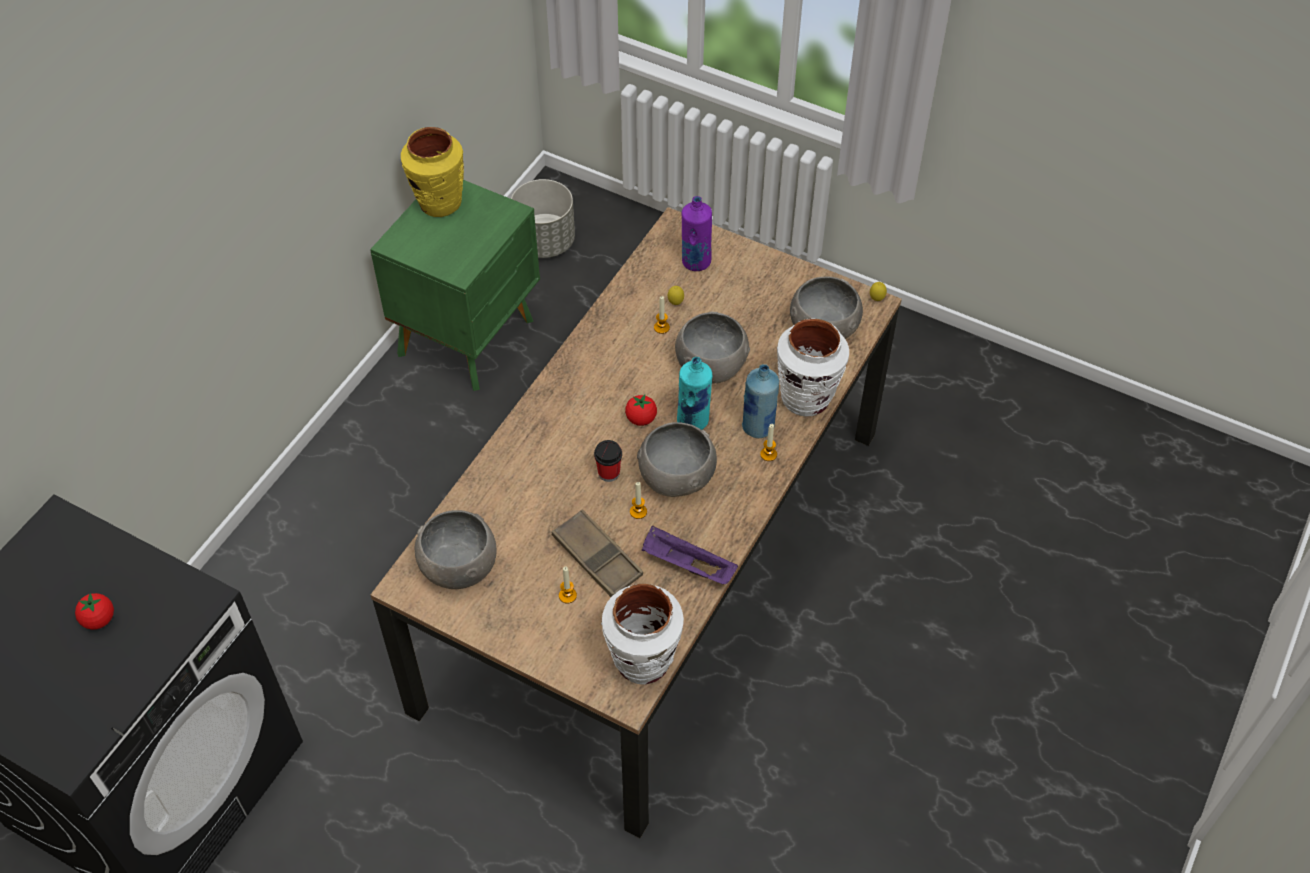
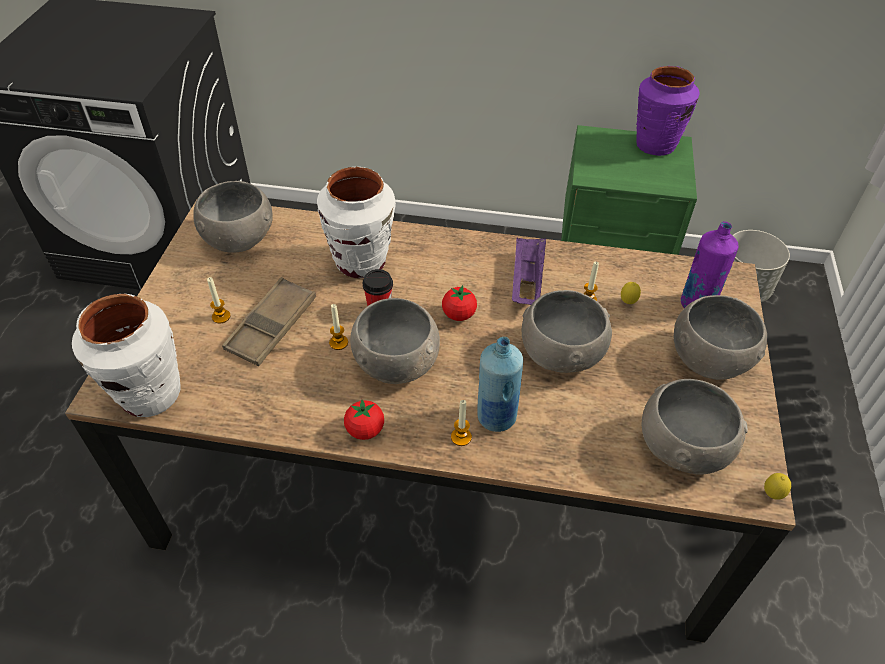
camera: 70 degrees right, 5 degrees down
tomato [75,593,114,630] -> tomato moved to [344,399,384,440]
yellow vase [401,127,464,217] -> purple vase [636,66,700,156]
purple tray [642,526,738,584] -> purple tray moved to [512,238,546,305]
turquoise bottle [677,357,712,430] -> none
white vase [777,319,849,416] -> white vase moved to [317,167,396,278]
none -> grey bowl [674,295,767,380]

